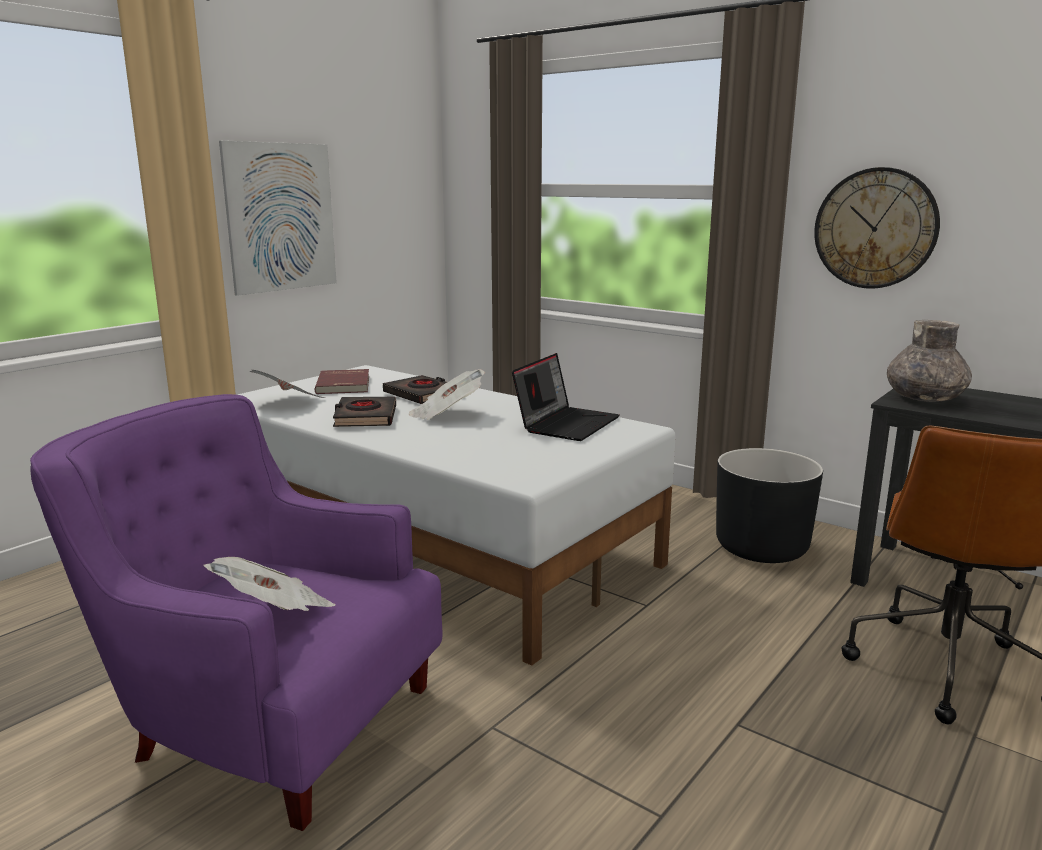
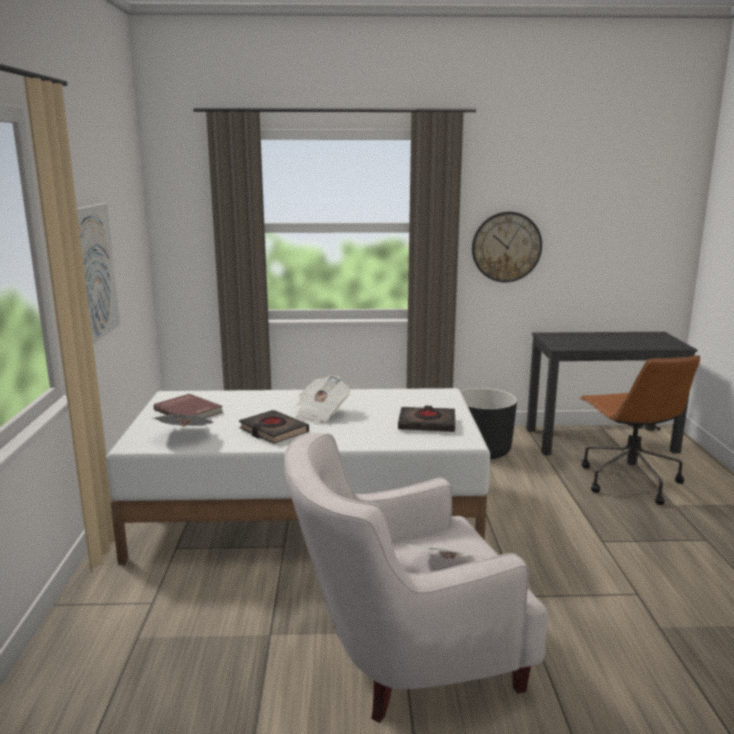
camera: 40 degrees left, 0 degrees up
purple armchair [30,394,442,831] -> white armchair [284,433,548,723]
black book [383,375,447,404] -> black book moved to [398,406,455,432]
laptop [512,353,619,441] -> none
grey vase [887,320,972,402] -> none

